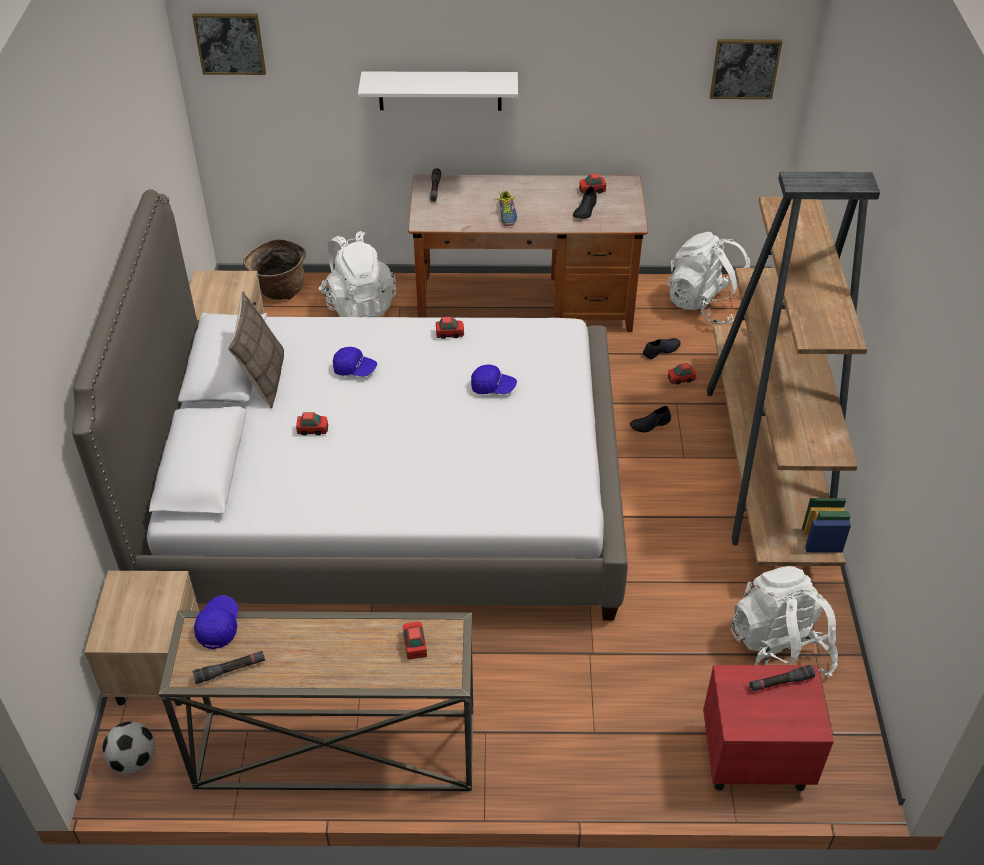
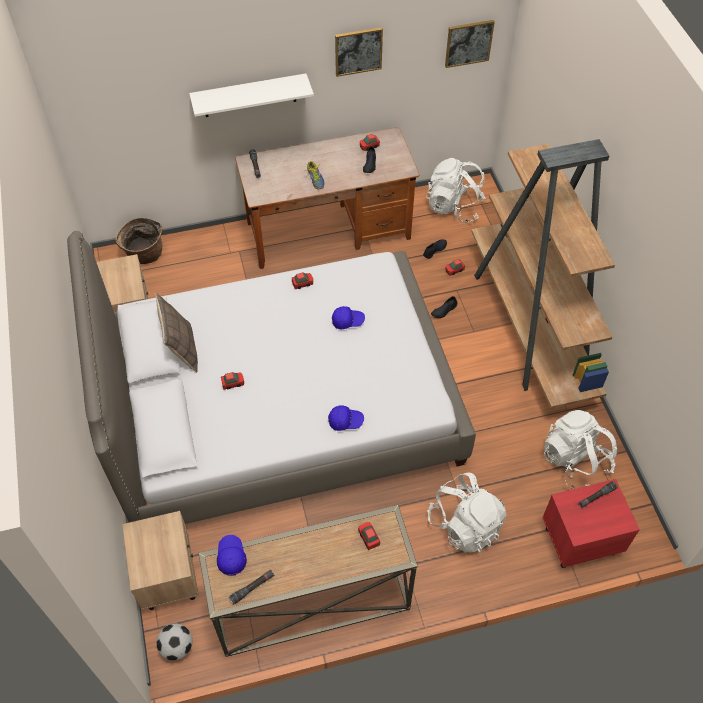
camera: 15 degrees left, 10 degrees up
picture [192,13,266,75] -> picture moved to [335,27,383,77]
white backpack [319,231,397,317] -> white backpack moved to [428,473,507,553]
blue cap [333,347,377,377] -> blue cap moved to [328,406,364,431]

